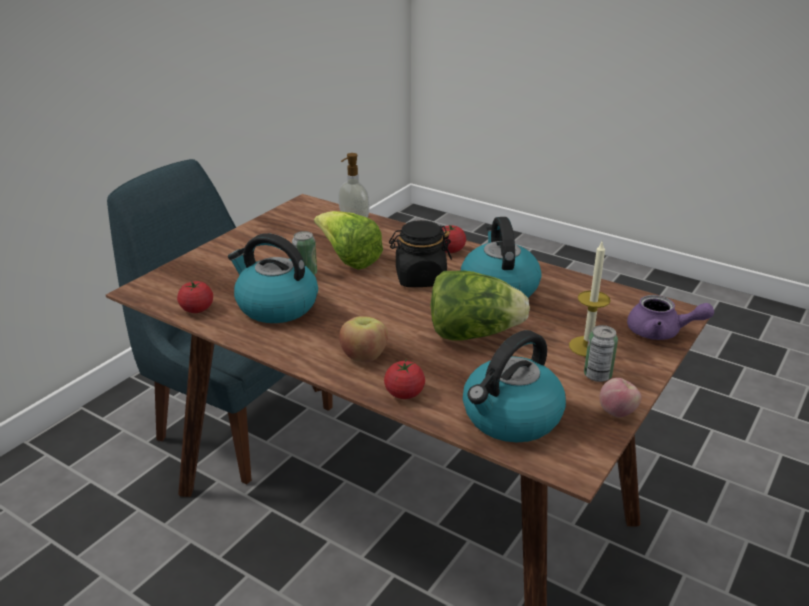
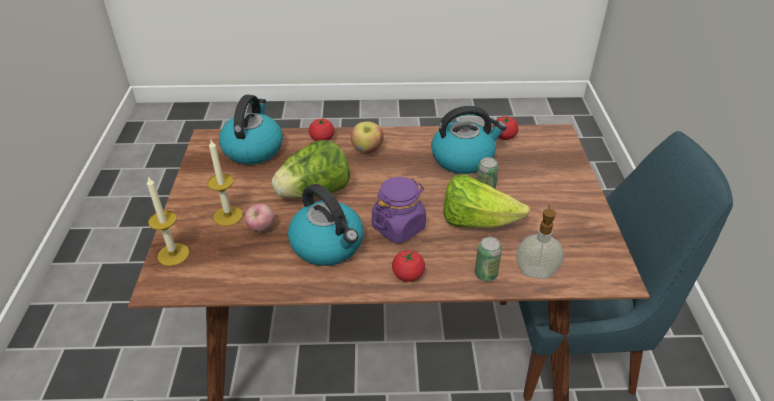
camera: 145 degrees right, 10 degrees up
black jar [389,220,452,287] -> purple jar [372,177,426,243]
can [584,325,618,382] -> can moved to [475,237,502,281]
apple [599,378,642,418] -> apple moved to [245,204,275,232]
purple teapot [627,295,714,340] -> candle [147,176,189,266]

